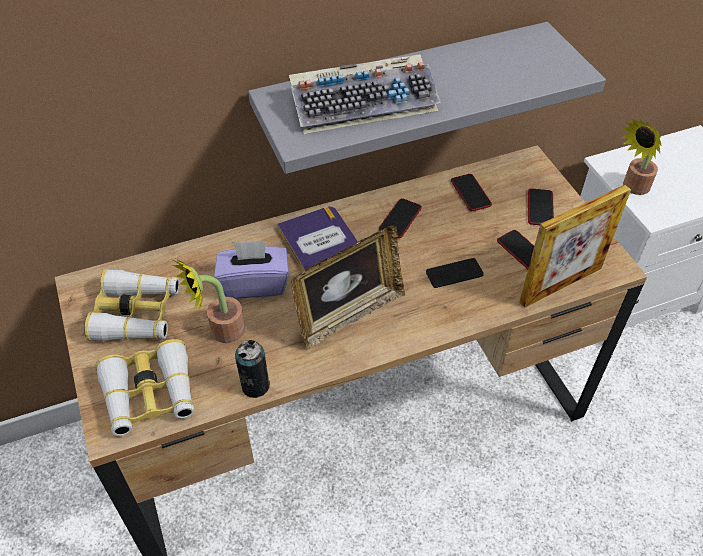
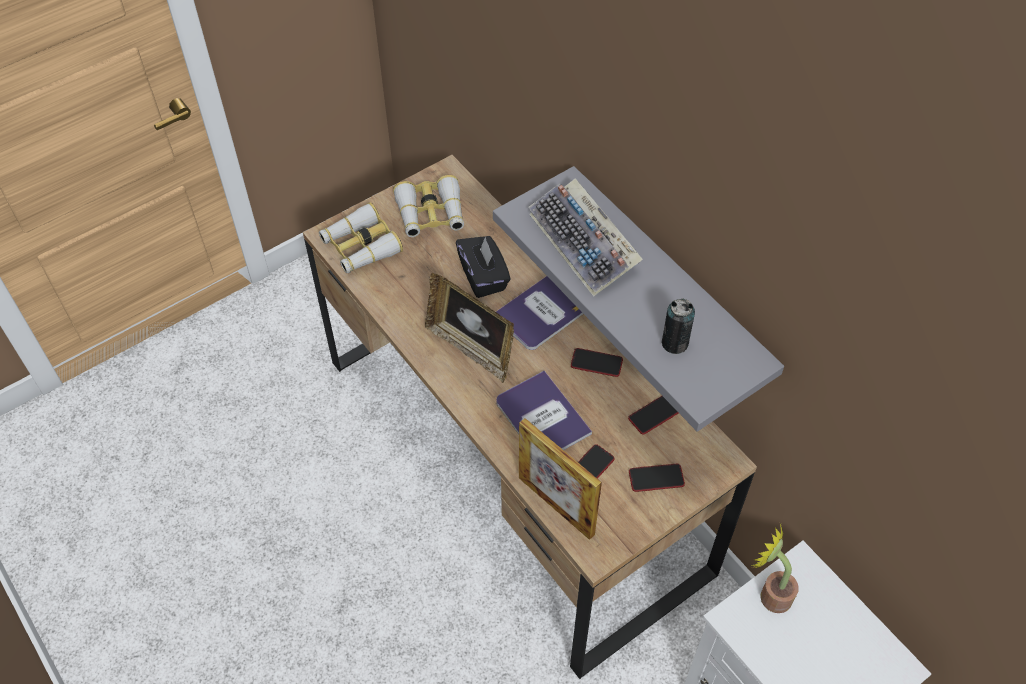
camera: 75 degrees right, 5 degrees up
potted plant [172,258,245,343] -> none
purple tissue box [214,241,289,299] -> black tissue box [456,236,511,298]
can [235,340,270,398] -> can moved to [662,298,695,354]
phone [426,258,484,288] -> book [496,371,592,450]

